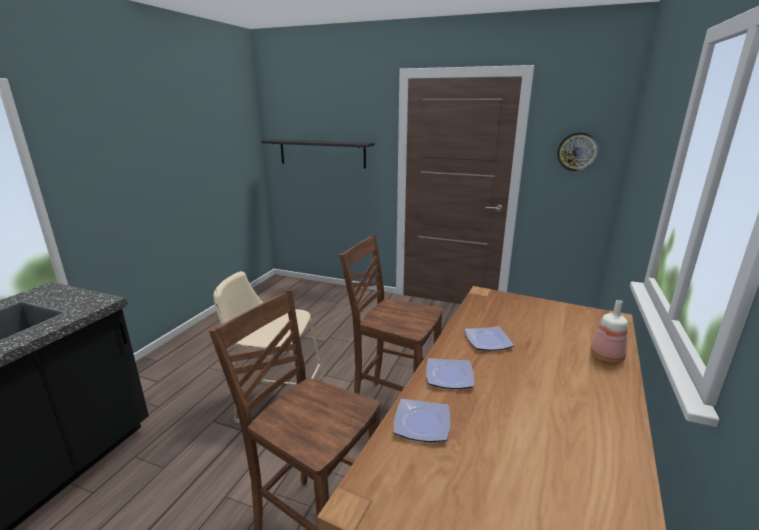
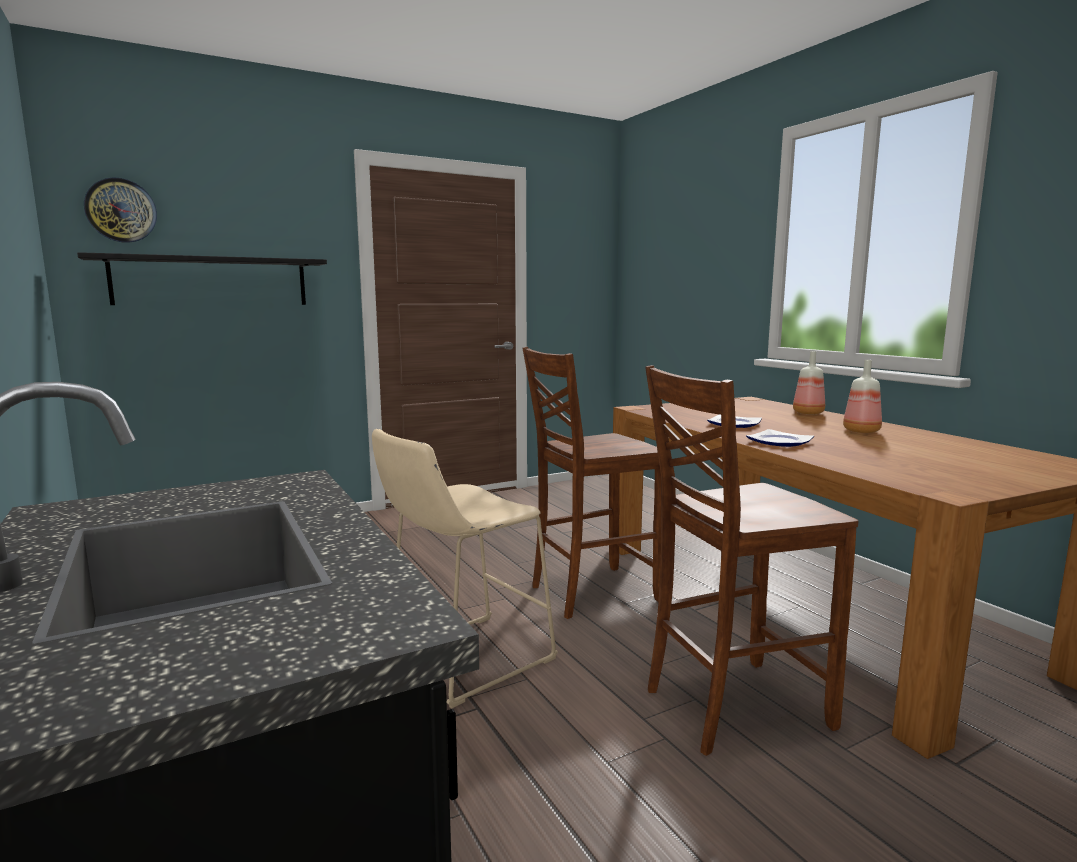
camera: 50 degrees left, 10 degrees down
plate [394,399,450,442] -> none
wall clock [557,132,599,171] -> wall clock moved to [84,177,157,243]
none -> bottle [843,360,882,433]

